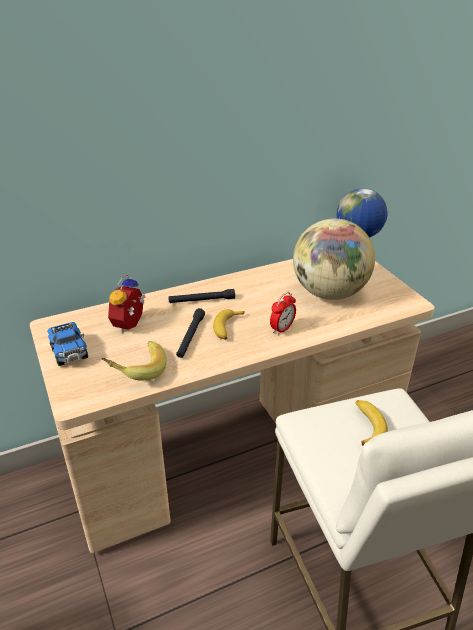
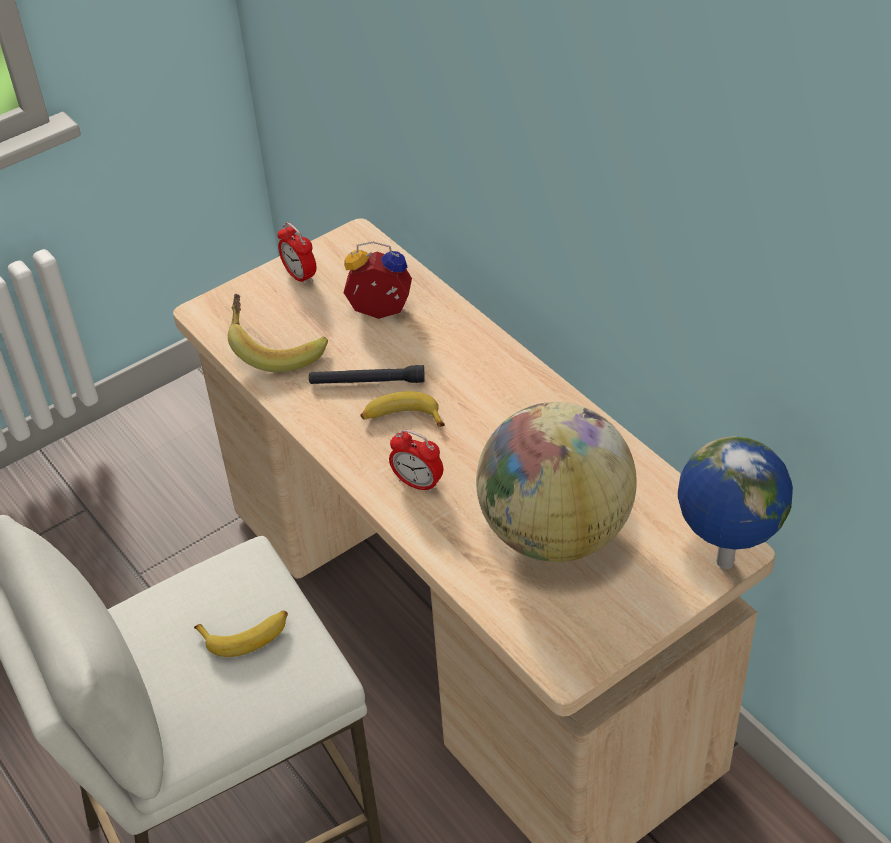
camera: 80 degrees right, 10 degrees up
toy truck [47,322,88,366] -> alarm clock [277,223,316,286]
black flashlight [168,289,235,303] -> none

